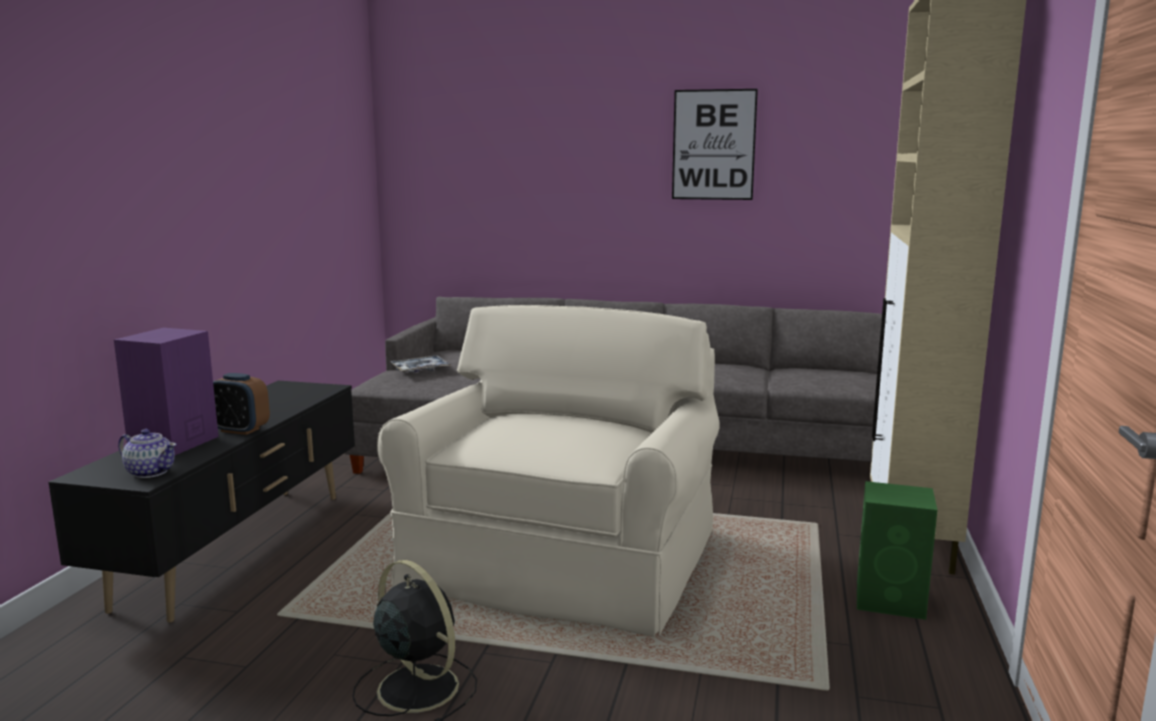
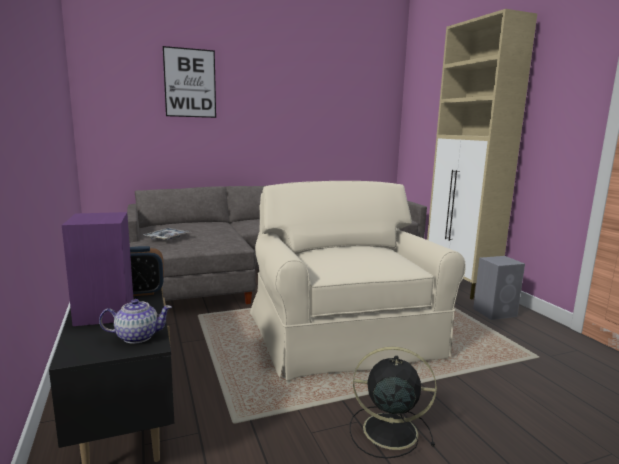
camera: 35 degrees left, 0 degrees up
picture [672,89,758,200] -> picture moved to [163,46,216,118]
green speaker [857,481,937,620] -> grey speaker [473,256,525,320]

